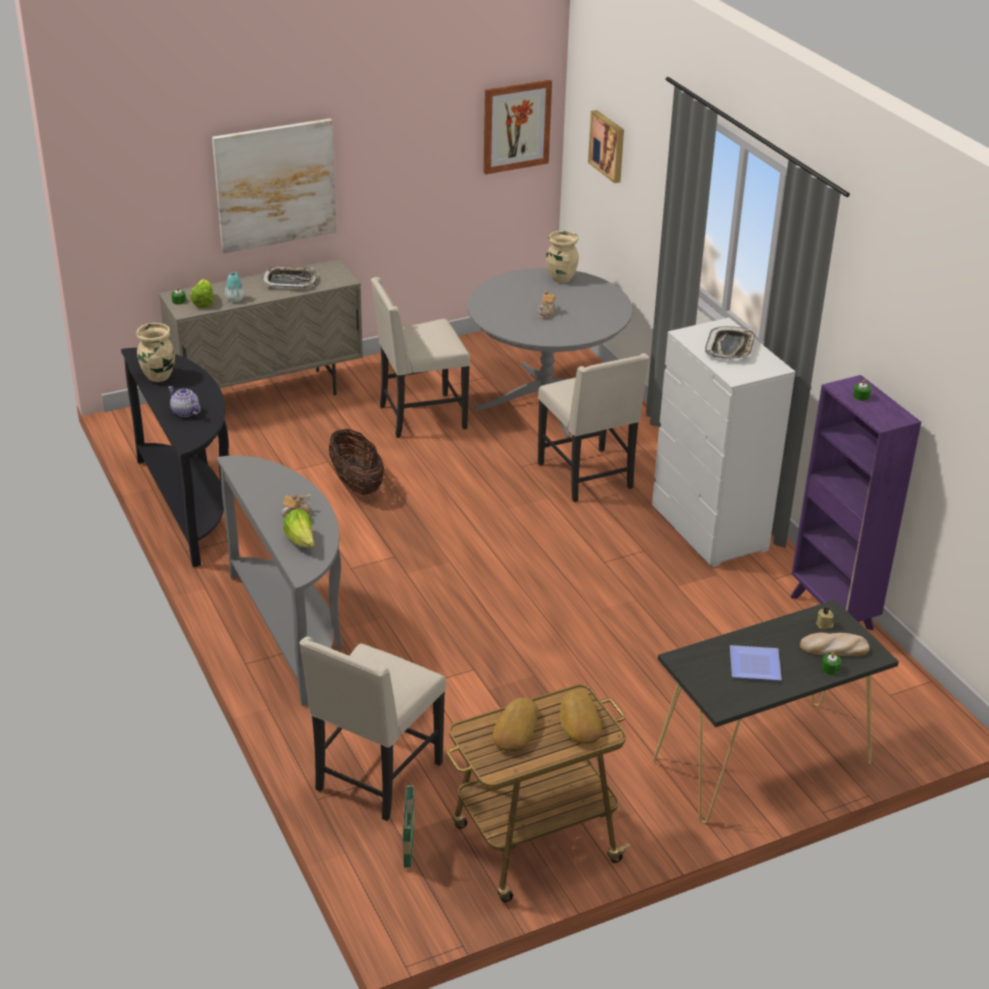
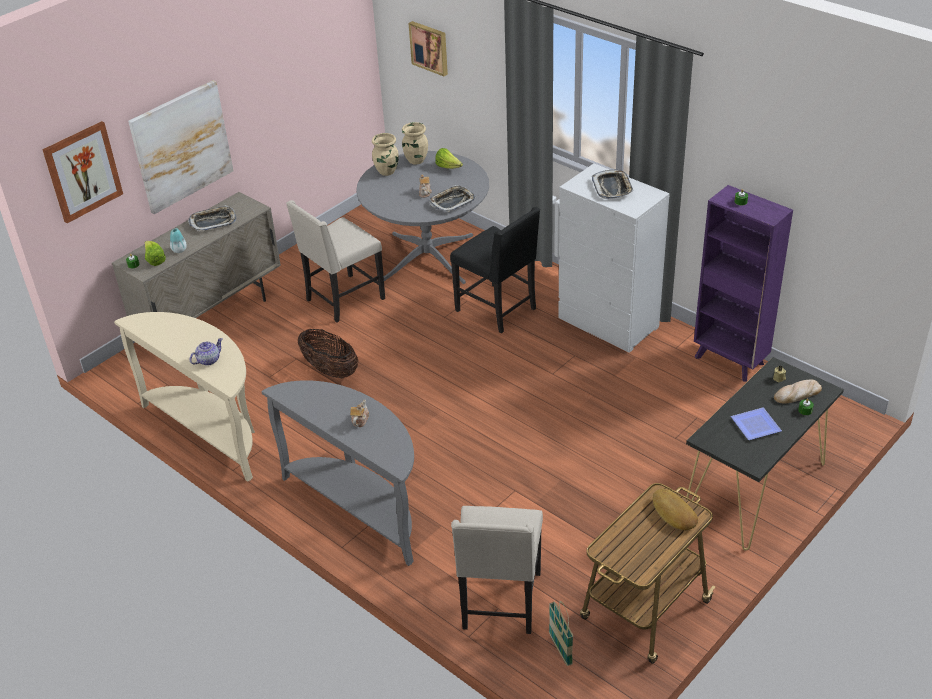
camera: 20 degrees left, 5 degrees up
black console table [121,348,229,567] -> beige console table [114,312,255,482]
beige vase [136,323,175,382] -> beige vase moved to [372,133,399,176]
teapot [168,386,201,417] -> teapot turned 120 degrees clockwise [190,338,223,366]
lettuce [283,509,315,548] -> lettuce moved to [435,148,463,169]
picture [483,80,552,175] -> picture moved to [42,121,123,223]
bread [493,698,539,752] -> none
beige chair [538,353,649,502] -> black chair [450,207,540,333]
none -> tray [429,185,475,212]

